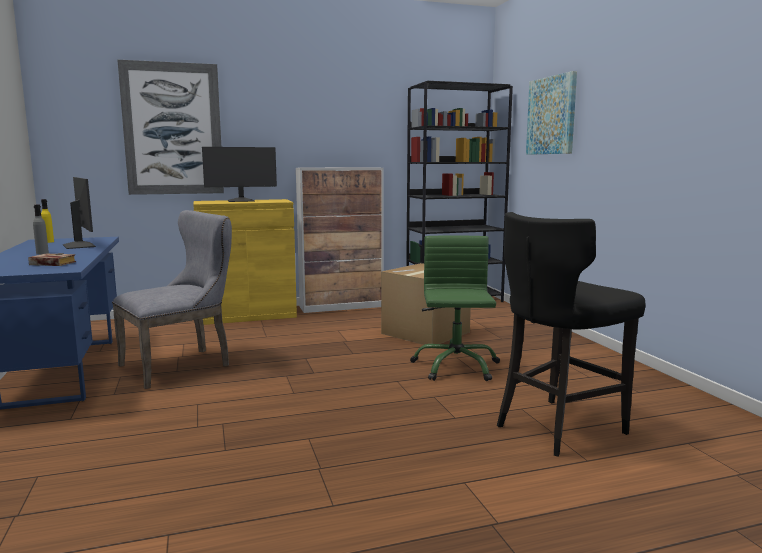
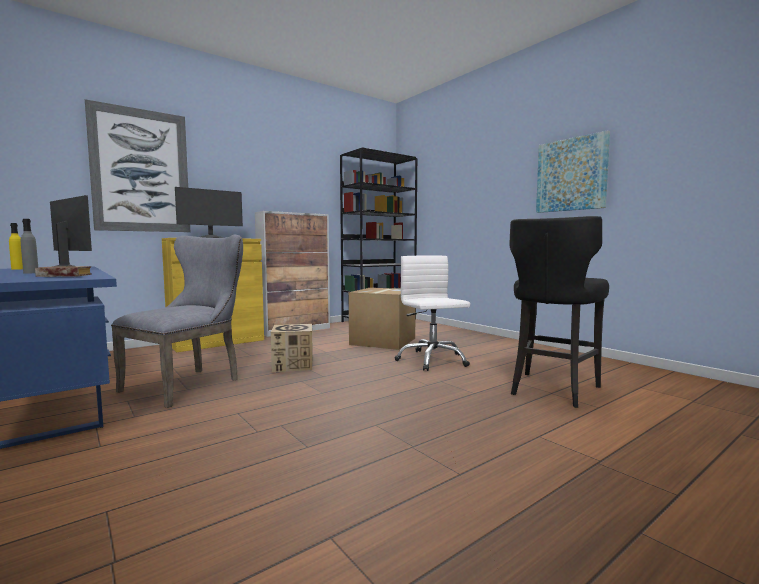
camera: 20 degrees left, 5 degrees down
green office chair [410,236,500,381] -> white office chair [394,255,470,371]
picture [526,71,577,155] -> picture moved to [536,130,610,213]
none -> cardboard box [271,324,313,372]

